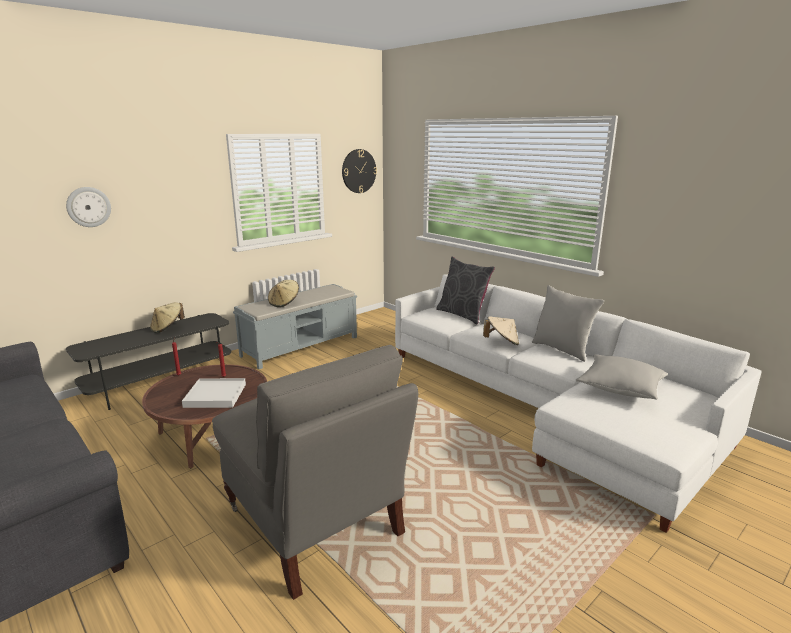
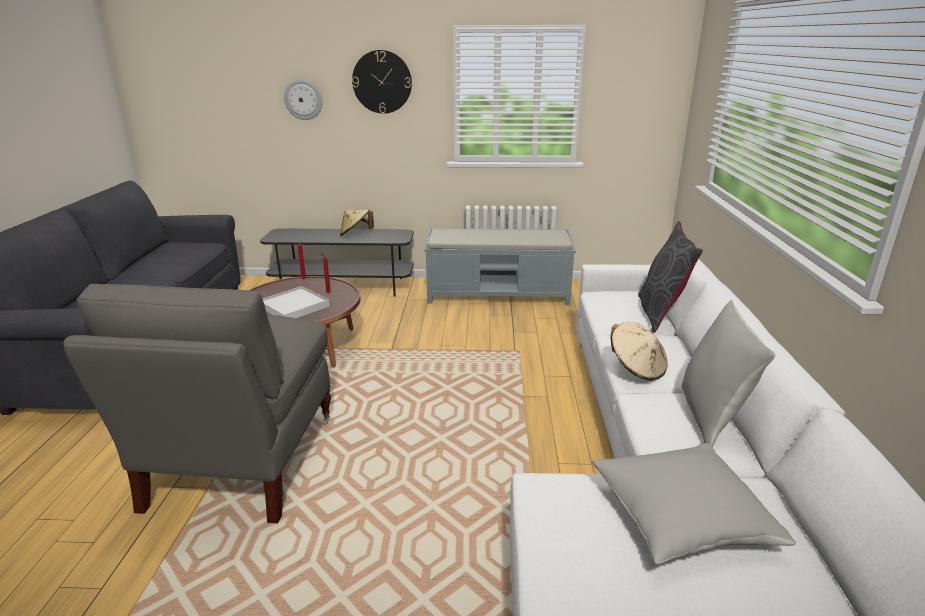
camera: 45 degrees right, 5 degrees up
beige hat [268,280,299,307] -> none
wall clock [342,149,377,193] -> wall clock moved to [352,50,412,114]

